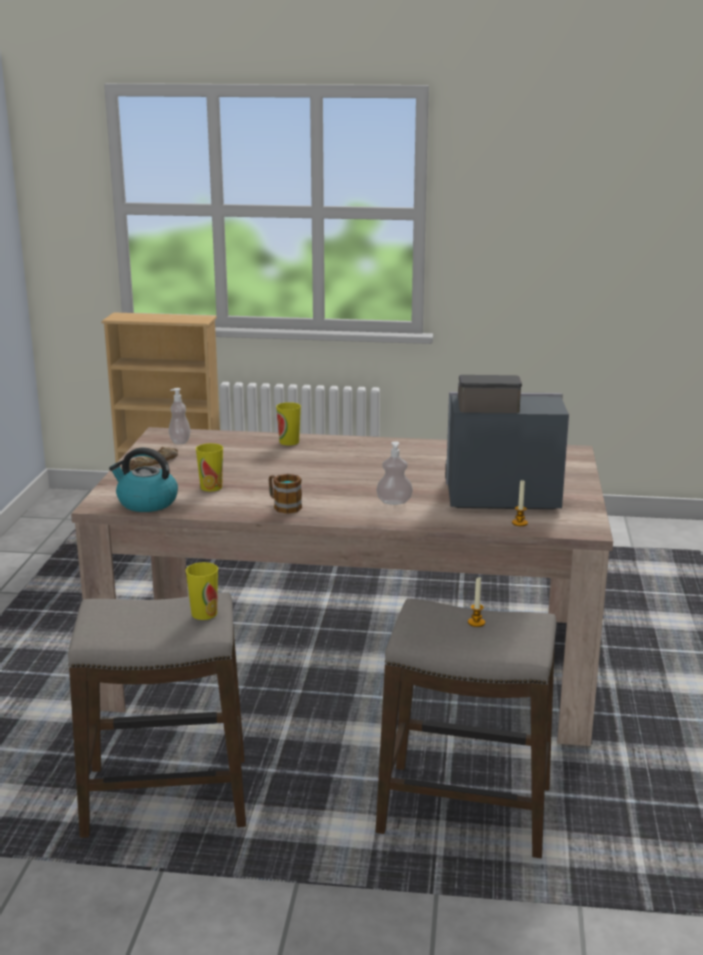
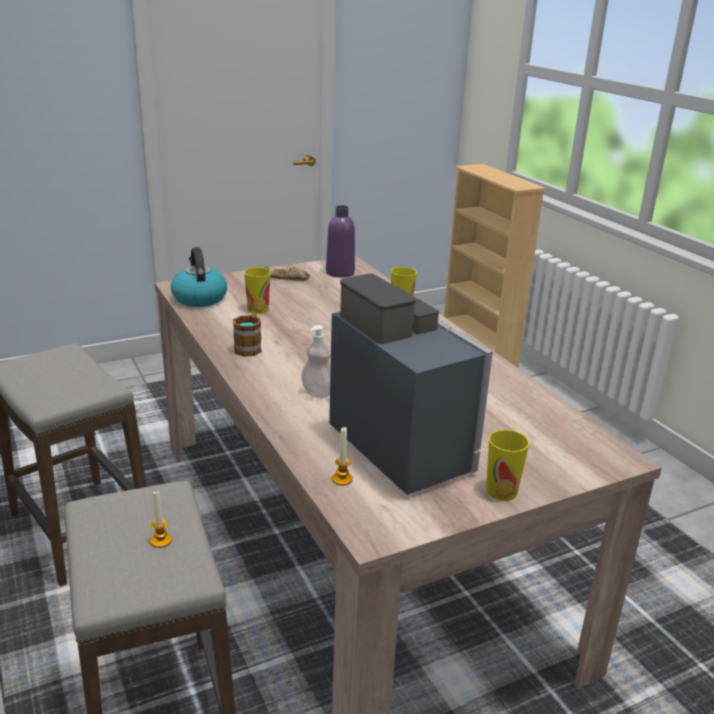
camera: 55 degrees right, 5 degrees up
soap dispenser [169,388,191,444] -> purple bottle [326,205,355,277]
cup [186,562,218,620] -> cup moved to [486,430,529,501]

